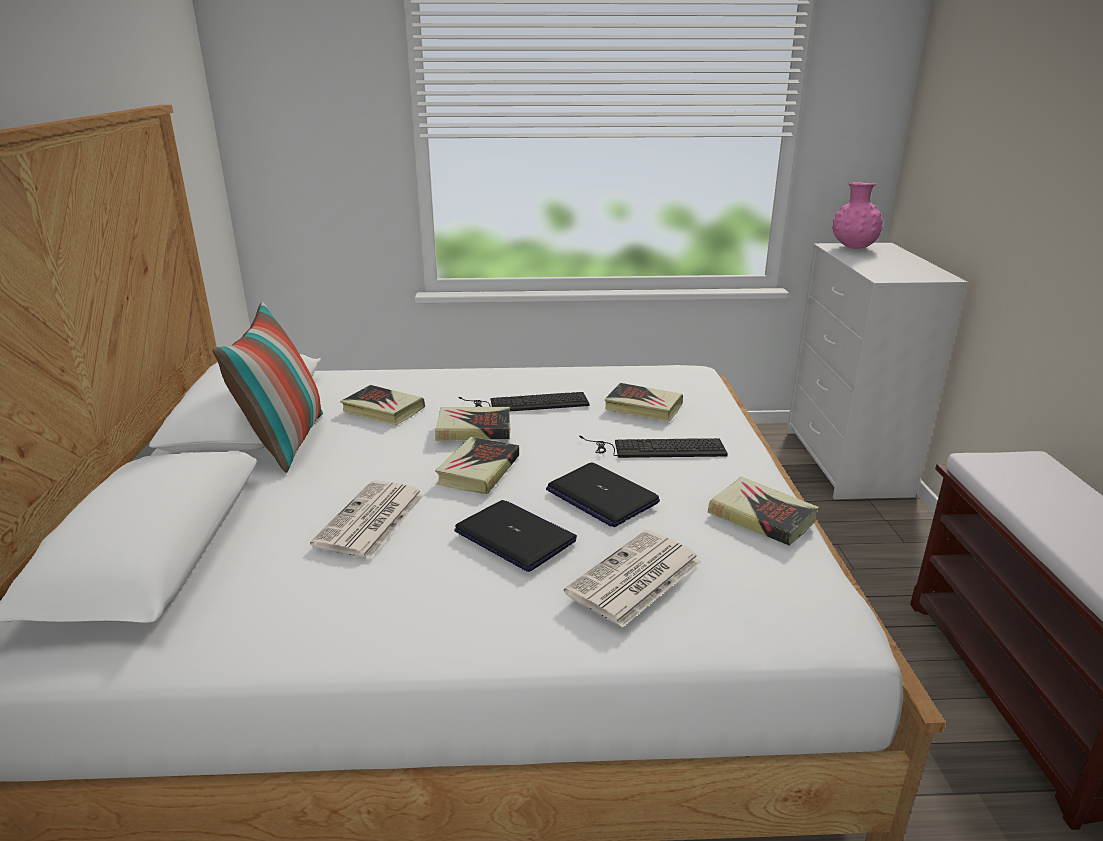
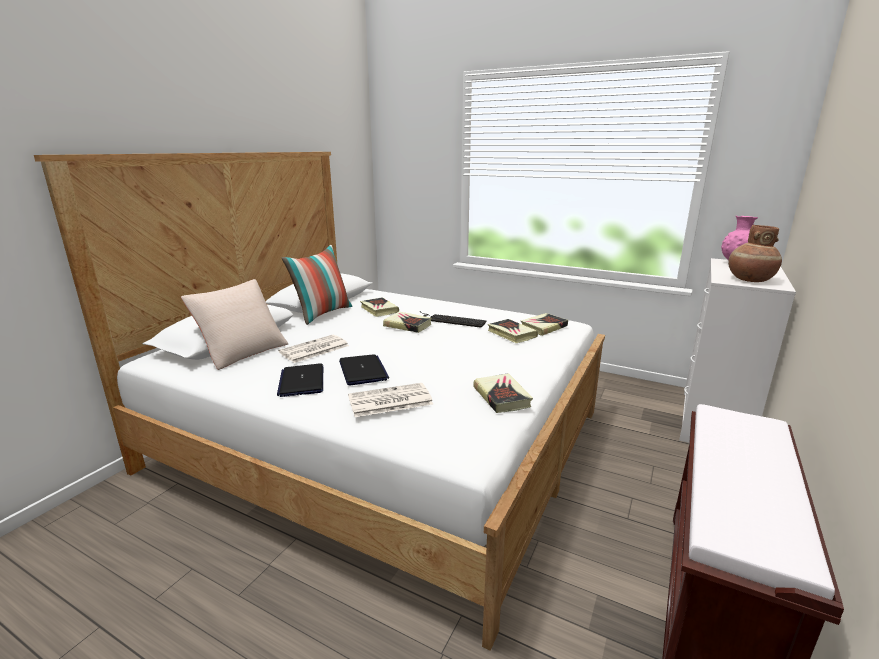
camera: 30 degrees right, 5 degrees down
book [435,437,519,494] -> book moved to [521,313,568,336]
laptop [546,463,660,527] -> laptop moved to [277,363,323,397]
keyboard [579,436,728,458] -> none
none -> beige pillow [181,279,288,370]
none -> brown vase [728,225,782,282]

